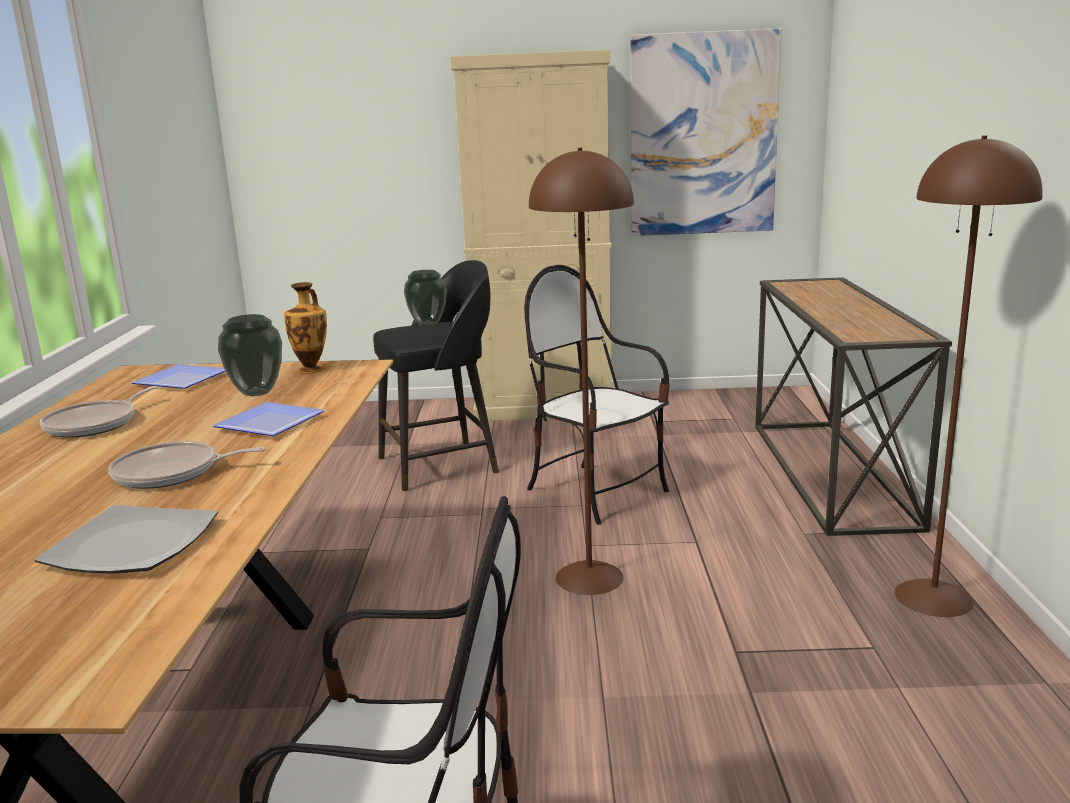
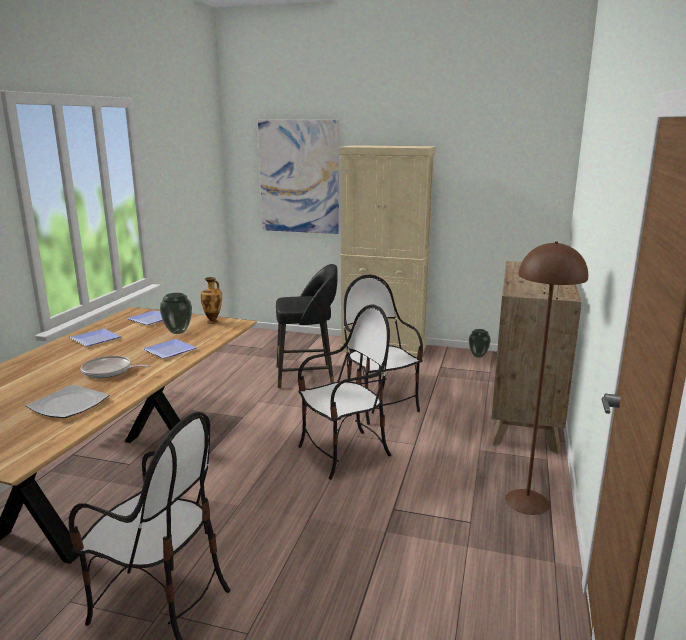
camera: 15 degrees right, 0 degrees up
frying pan [40,386,157,438] -> plate [69,328,121,346]
vase [404,270,447,326] -> vase moved to [469,329,491,358]
brown floor lamp [529,148,634,595] -> chair [298,304,391,480]
picture [630,28,782,236] -> picture moved to [258,120,339,234]
console table [755,277,952,536] -> brown dresser [489,261,582,454]

